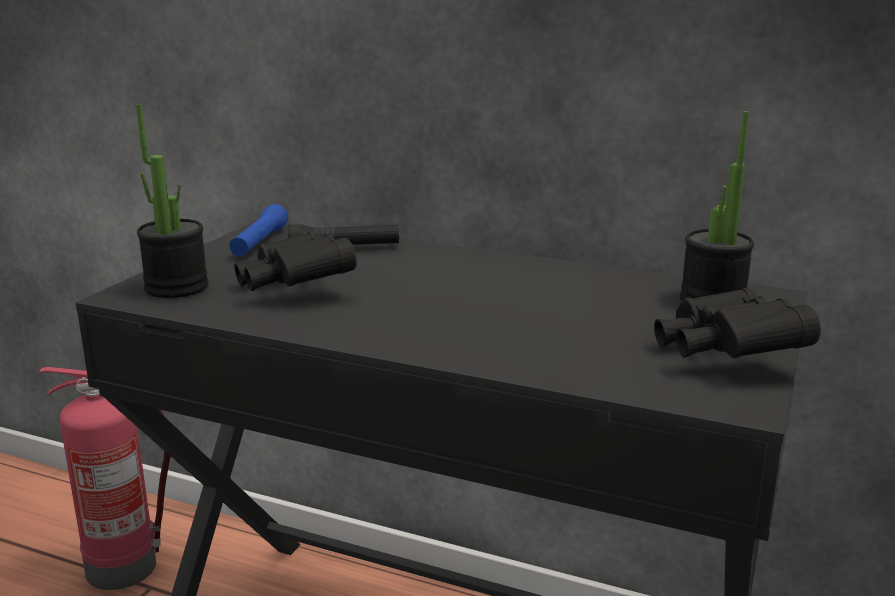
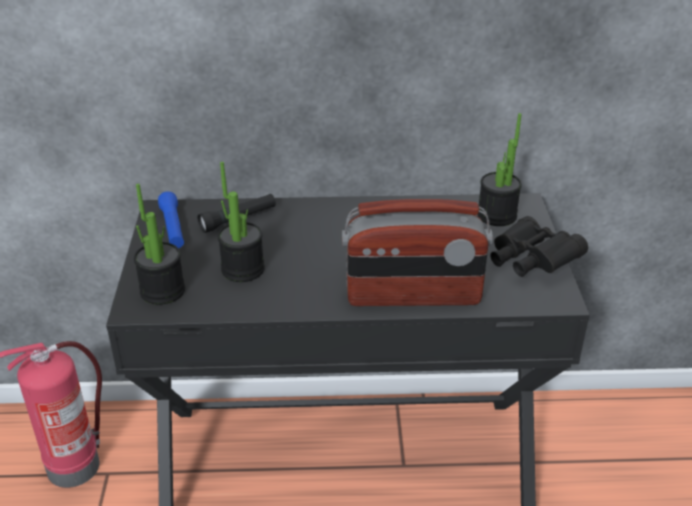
camera: 25 degrees left, 15 degrees up
black binoculars [234,232,357,291] -> potted plant [218,162,265,282]
none -> radio [342,199,493,306]

